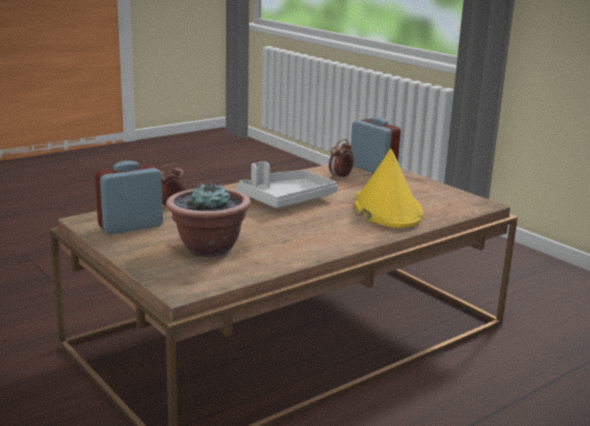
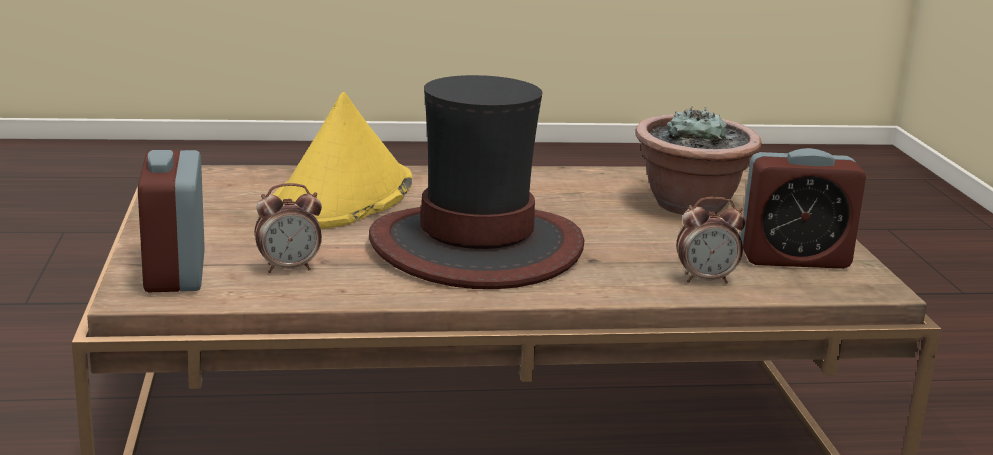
camera: 150 degrees left, 0 degrees up
grey tray [238,161,338,208] -> hat [369,75,585,289]

